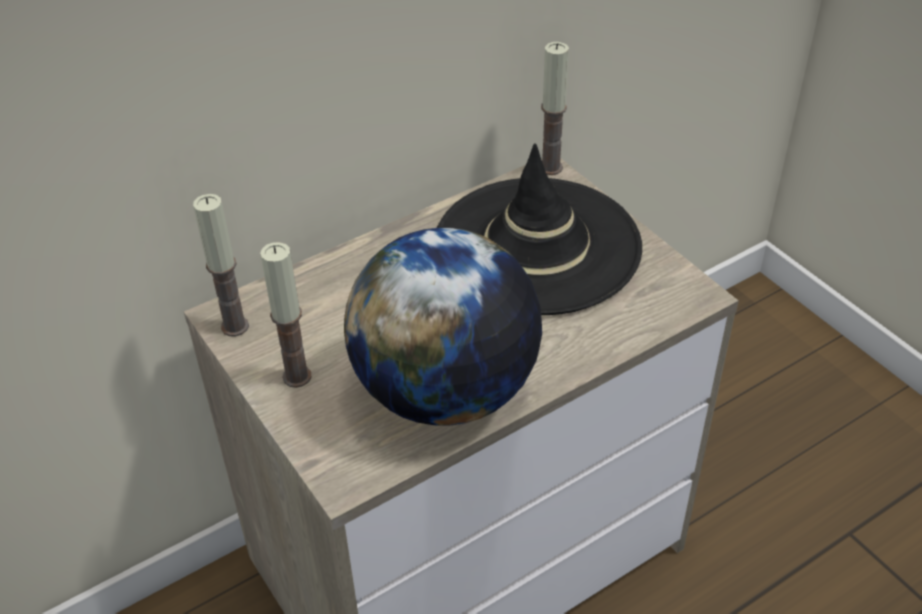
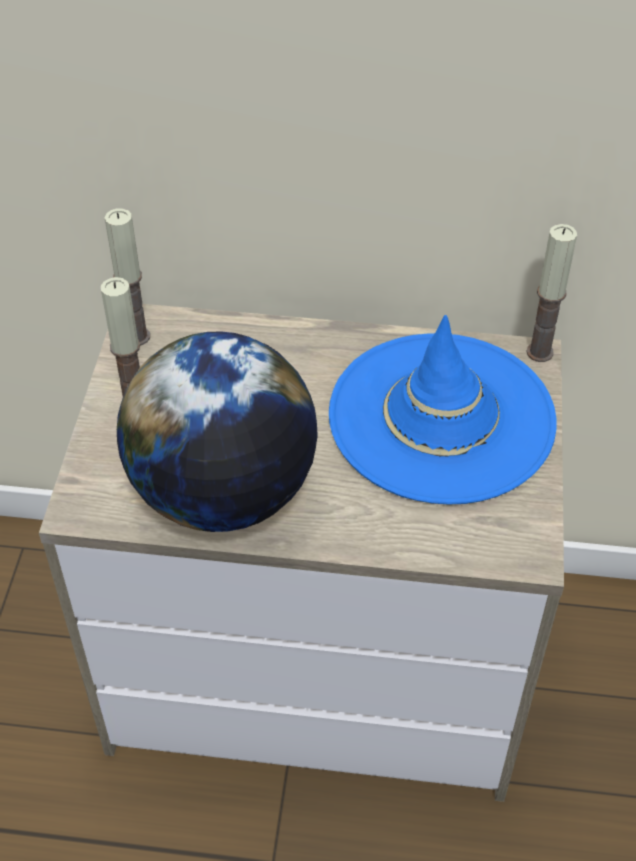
camera: 40 degrees right, 5 degrees up
black hat [437,143,642,315] -> blue hat [329,315,557,504]

